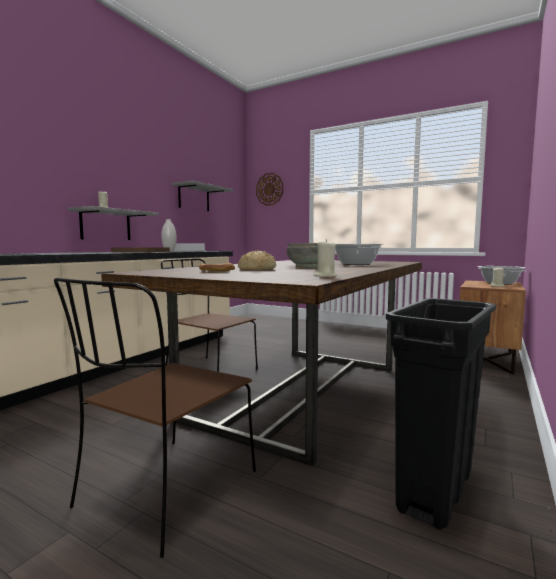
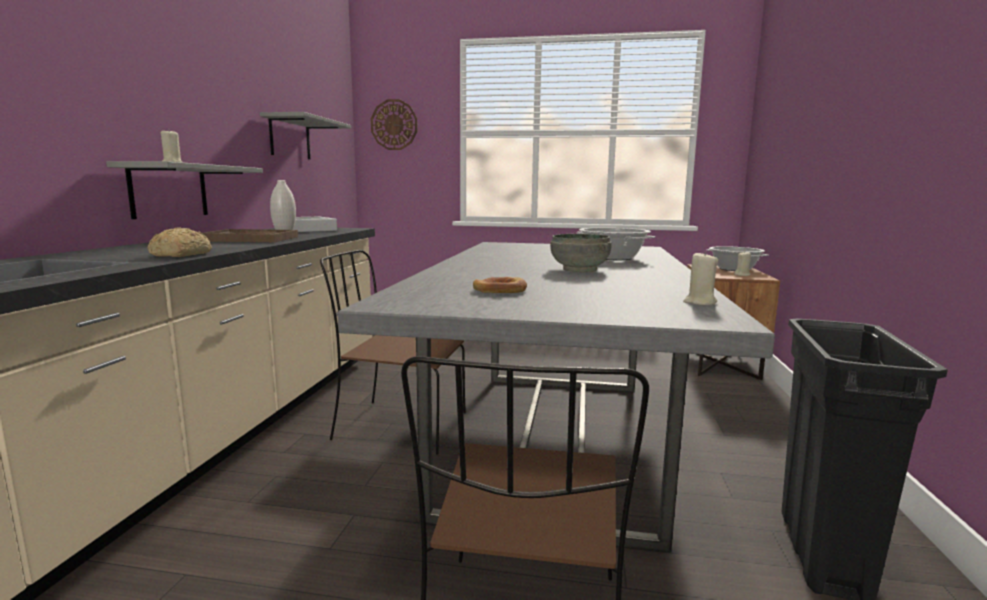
camera: 20 degrees left, 5 degrees up
brown dining table [101,260,422,466] -> grey dining table [338,242,775,553]
bread [238,250,276,270] -> bread moved to [148,227,212,257]

